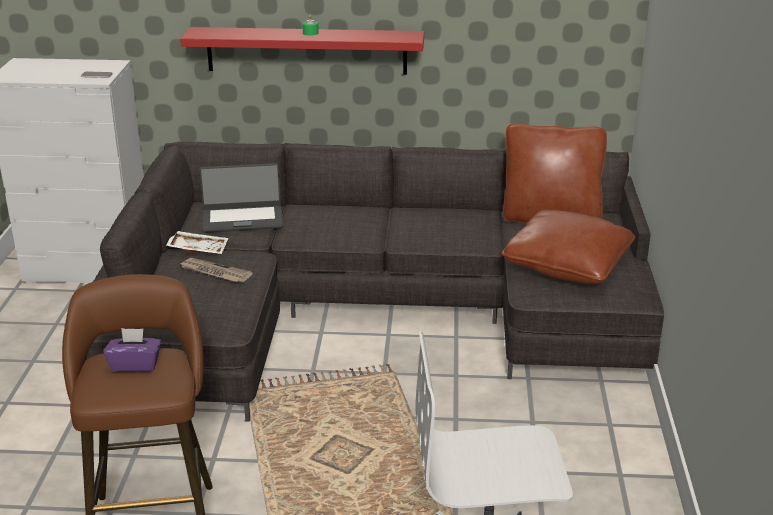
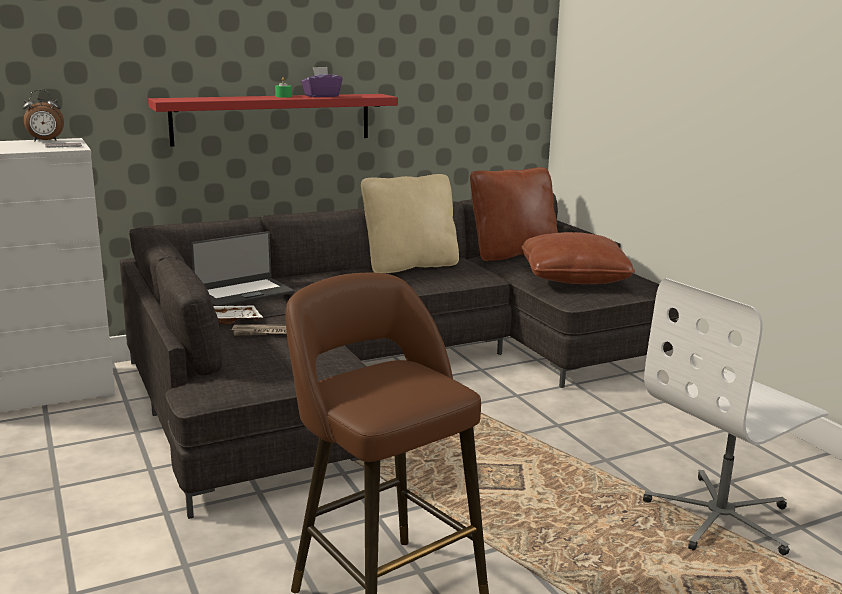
camera: 30 degrees left, 10 degrees down
purple tissue box [103,328,161,372] -> purple tissue box moved to [301,67,342,97]
none -> alarm clock [23,90,64,141]
none -> beige pillow [361,174,459,273]

